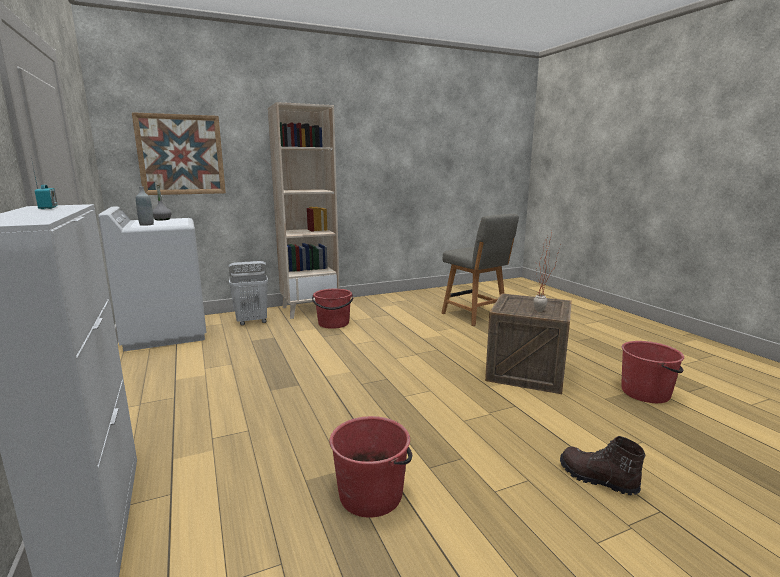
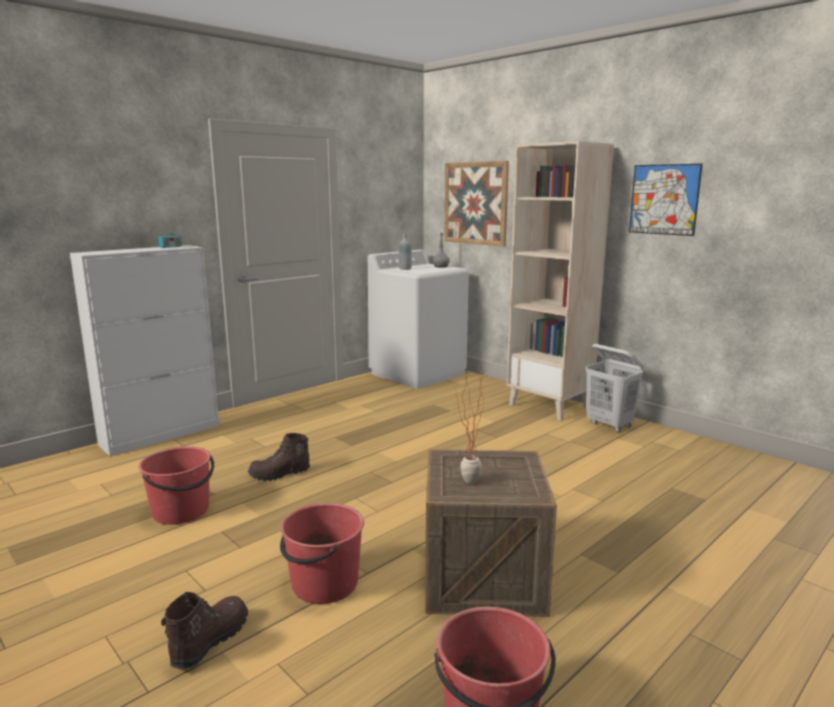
camera: 70 degrees right, 0 degrees up
white laundry basket [228,261,268,325] -> white laundry basket moved to [585,344,644,432]
red bucket [312,289,353,329] -> red bucket moved to [280,503,364,604]
grey chair [441,214,519,326] -> none
none -> brown boot [248,433,310,481]
none -> picture [629,164,703,236]

